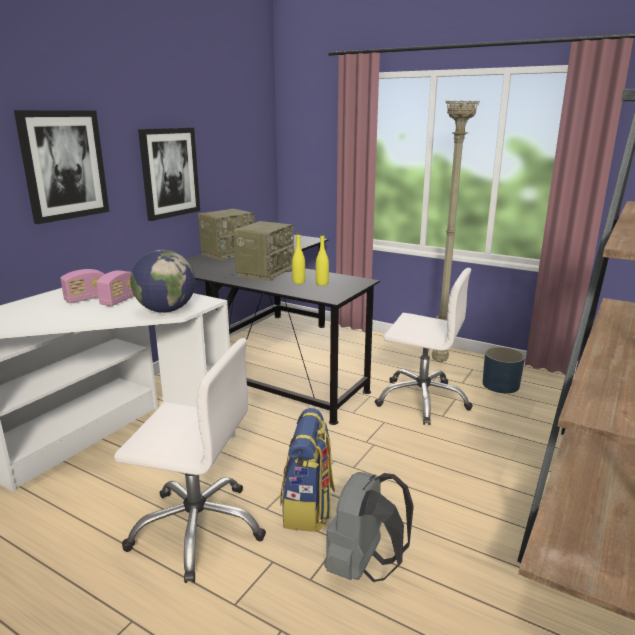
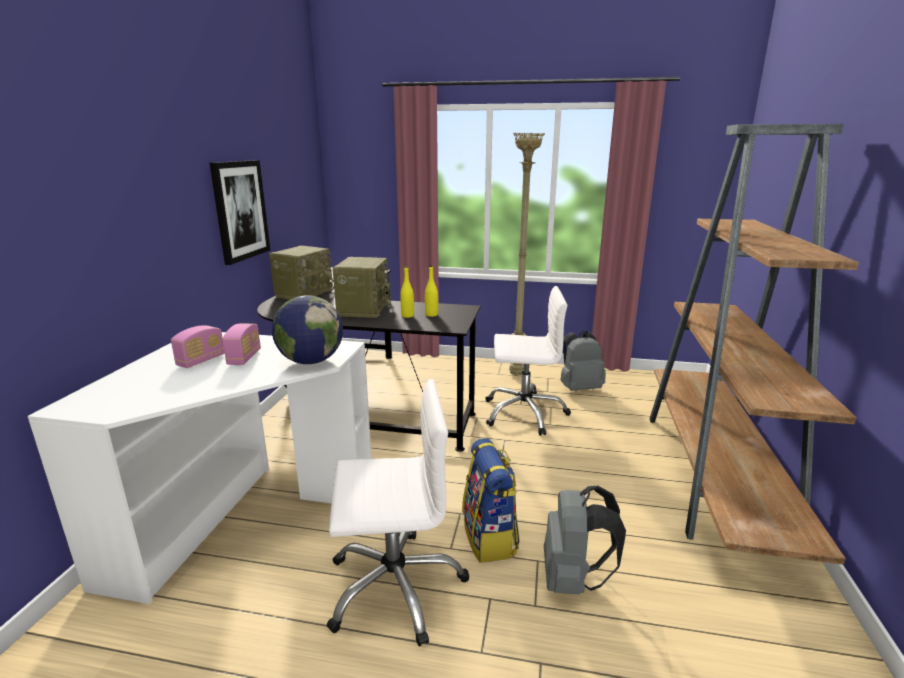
camera: 20 degrees left, 0 degrees up
picture [14,110,109,224] -> none
blue planter [483,347,525,393] -> grey backpack [560,331,606,391]

